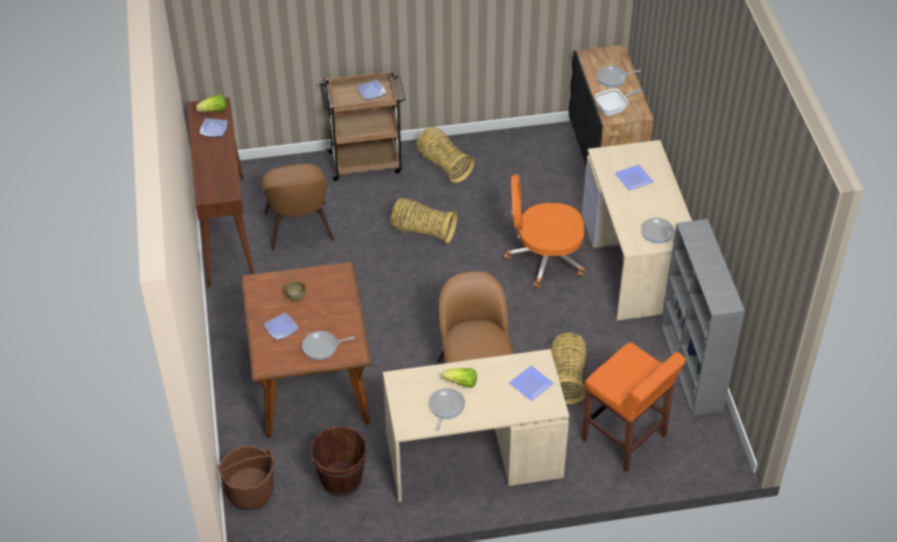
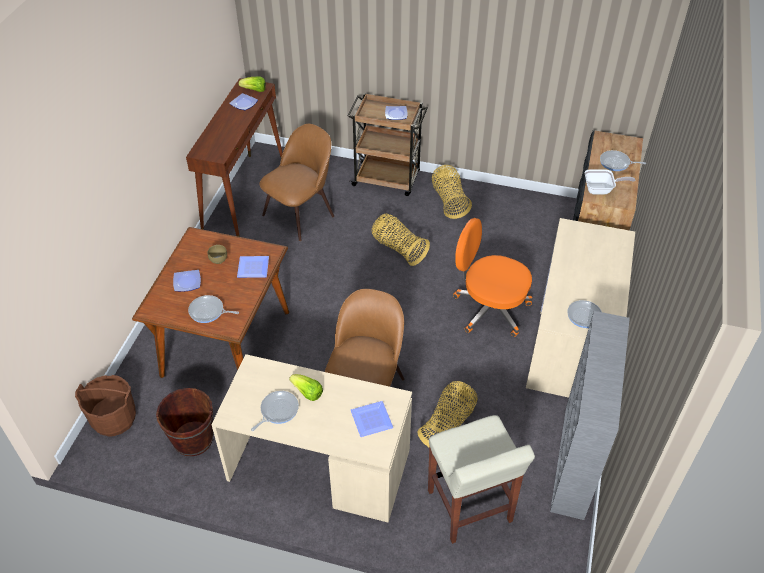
camera: 25 degrees right, 0 degrees up
brown chair [262,164,334,251] -> brown chair turned 150 degrees counterclockwise [259,124,334,241]
orange stool [582,343,686,472] -> beige stool [428,415,535,544]
plate [615,164,653,191] -> plate moved to [237,256,269,278]

